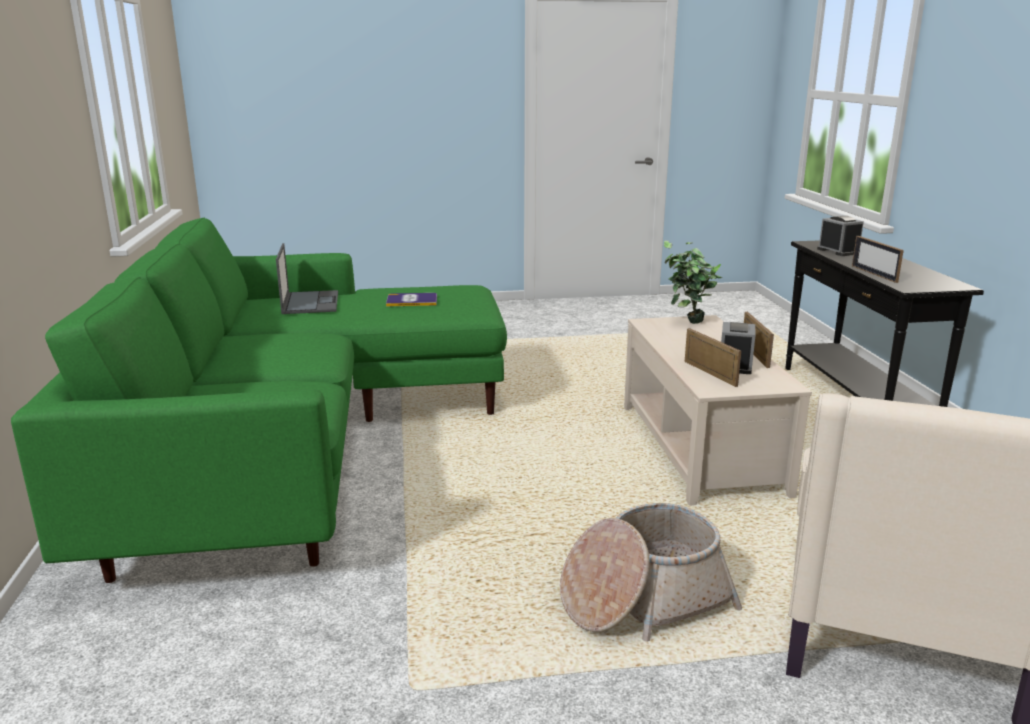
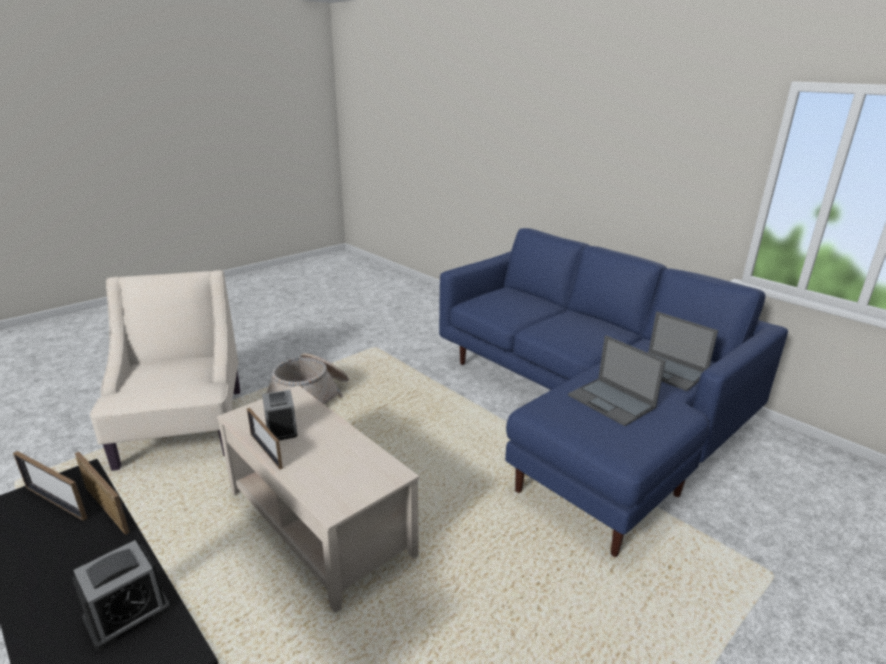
camera: 145 degrees right, 5 degrees up
green sofa [11,218,507,583] -> blue sofa [439,228,788,557]
book [386,293,437,306] -> laptop [568,335,666,426]
potted plant [664,241,722,324] -> none
picture frame [685,328,742,387] -> picture frame moved to [13,451,87,521]
alarm clock [817,216,864,256] -> alarm clock turned 75 degrees counterclockwise [72,540,171,650]

